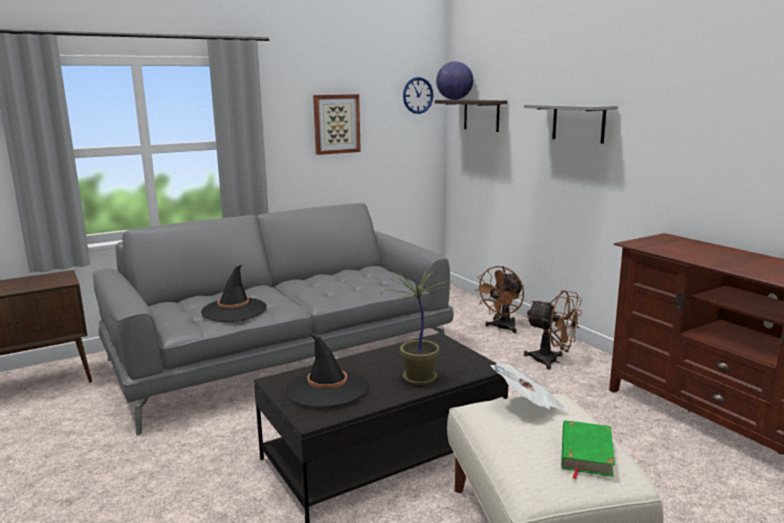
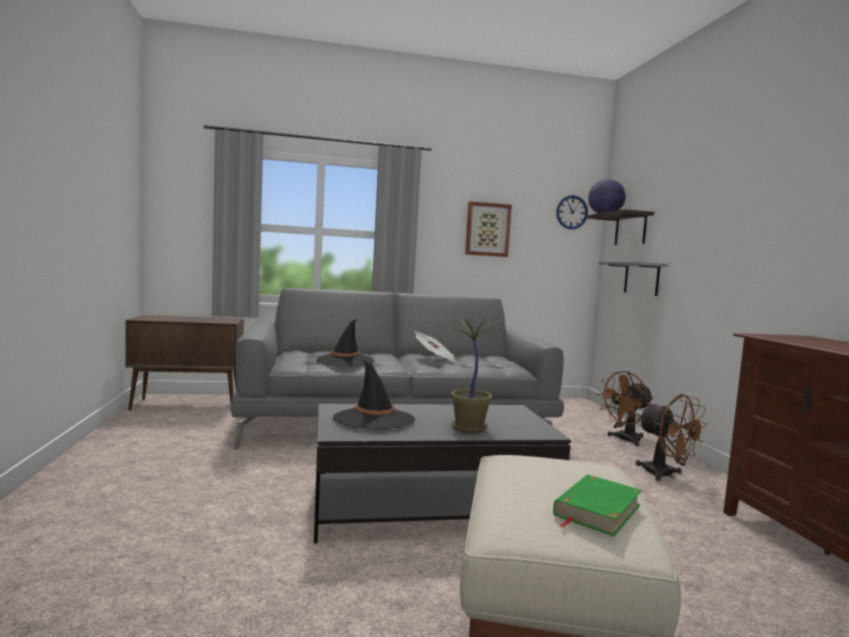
camera: 20 degrees right, 10 degrees down
newspaper [490,363,569,411] -> newspaper moved to [414,331,455,362]
grey shelf [524,104,618,144] -> grey shelf moved to [599,262,668,296]

